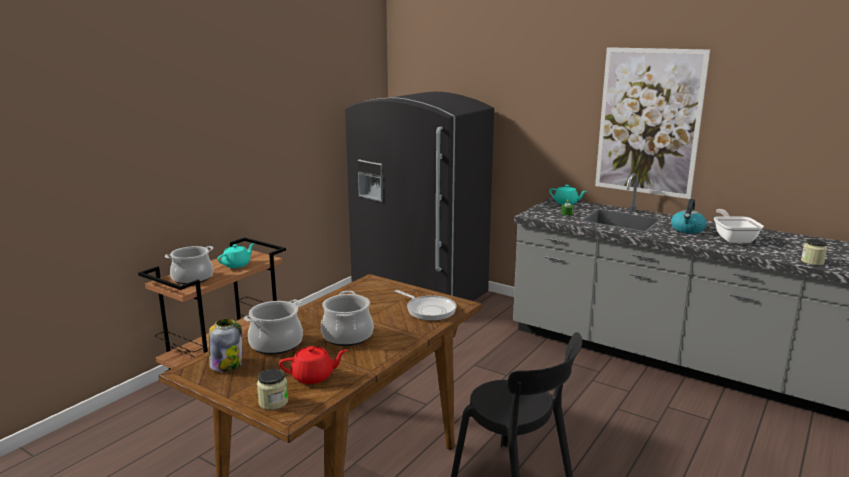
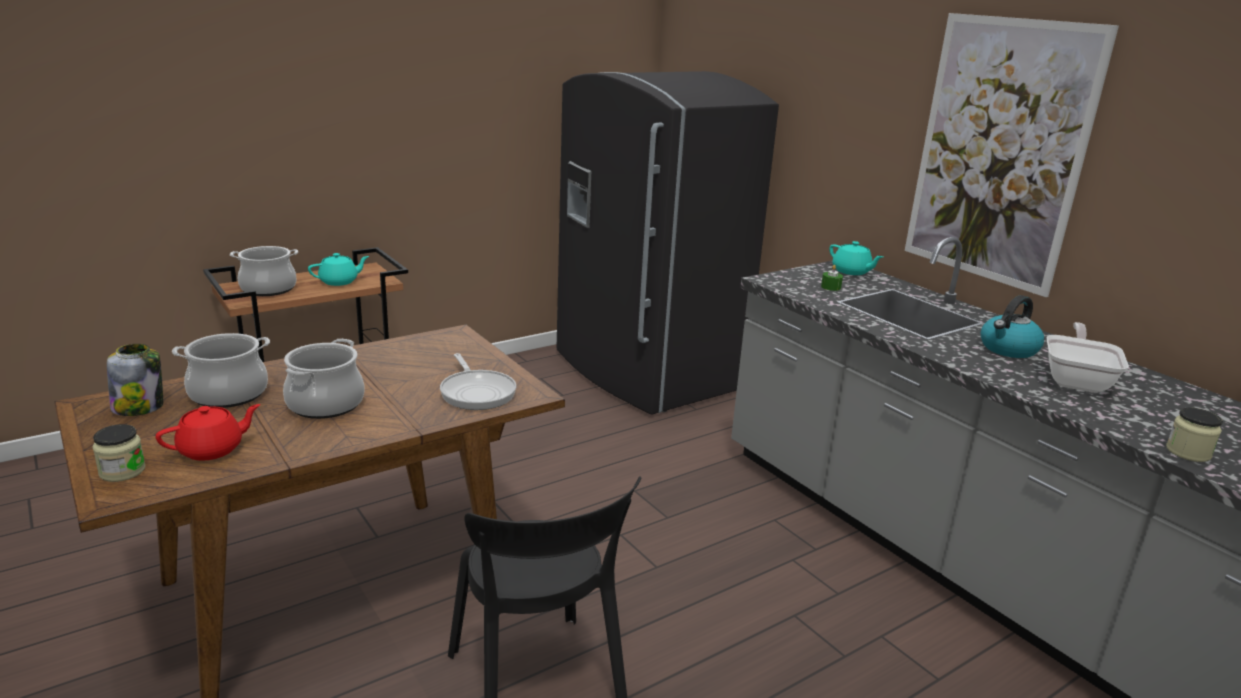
camera: 20 degrees right, 5 degrees up
red teapot [279,346,347,384] -> red teapot turned 45 degrees counterclockwise [156,404,261,461]

